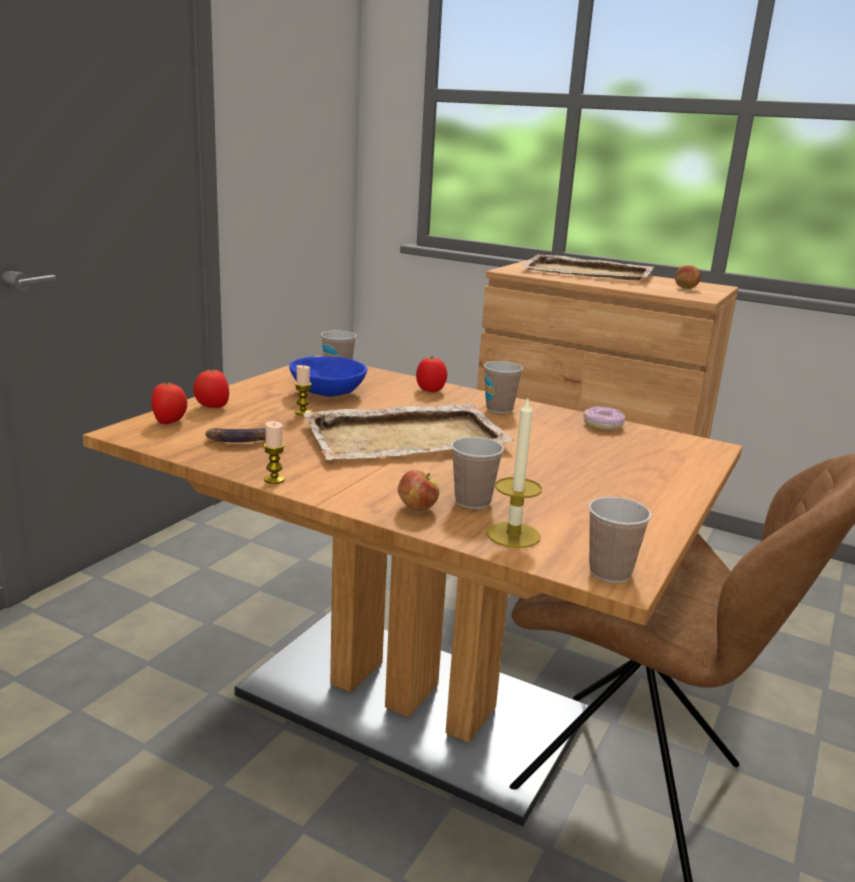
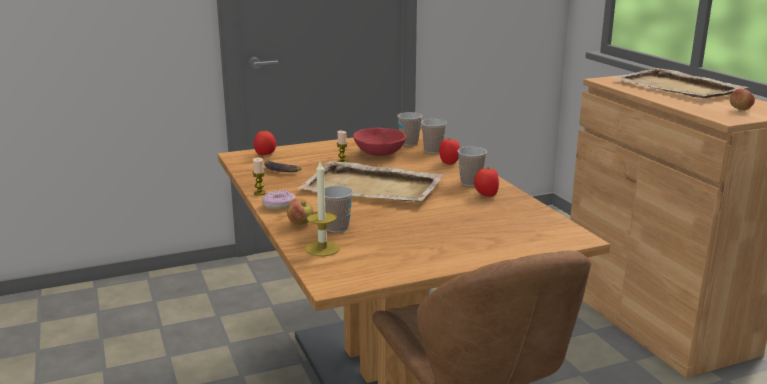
camera: 40 degrees right, 0 degrees up
tomato [193,369,229,408] -> tomato moved to [474,167,499,197]
blue bowl [289,356,368,396] -> red bowl [353,128,406,156]
donut [583,406,625,430] -> donut moved to [262,190,296,210]
cup [588,497,652,583] -> cup moved to [421,119,447,154]

